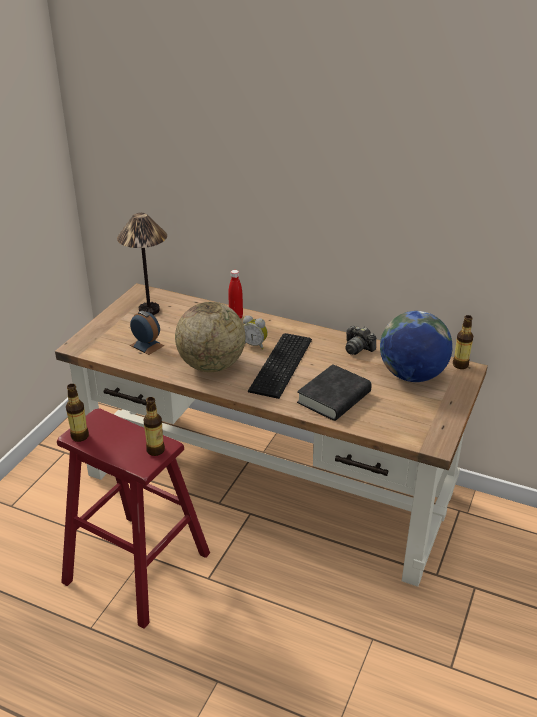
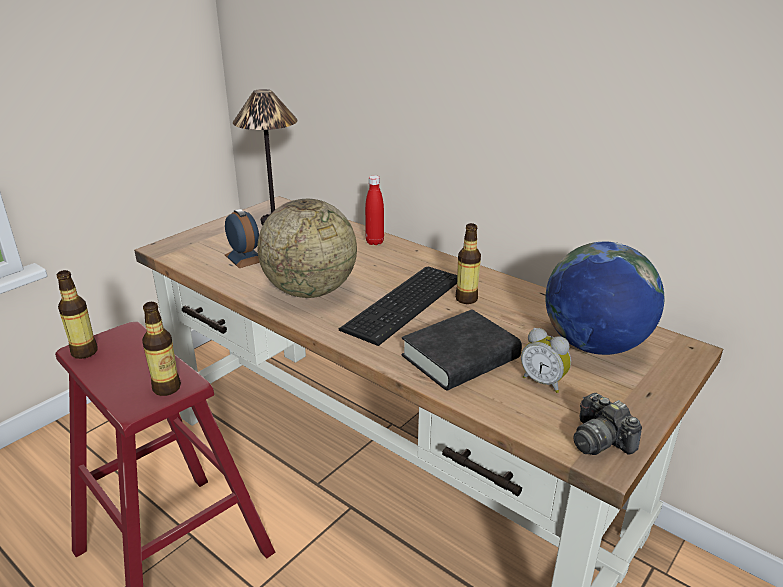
camera: 15 degrees right, 5 degrees down
alarm clock [243,315,268,350] -> alarm clock moved to [521,328,571,393]
camera [345,326,376,355] -> camera moved to [574,393,642,455]
bottle [453,315,473,369] -> bottle moved to [455,223,481,304]

